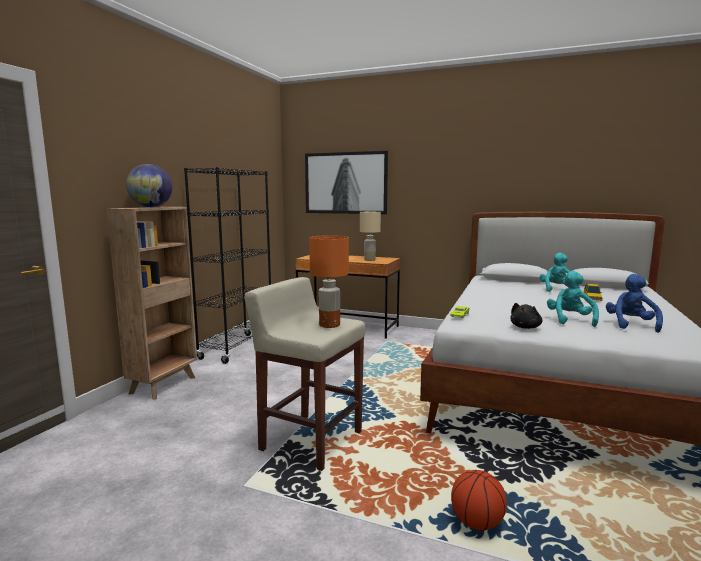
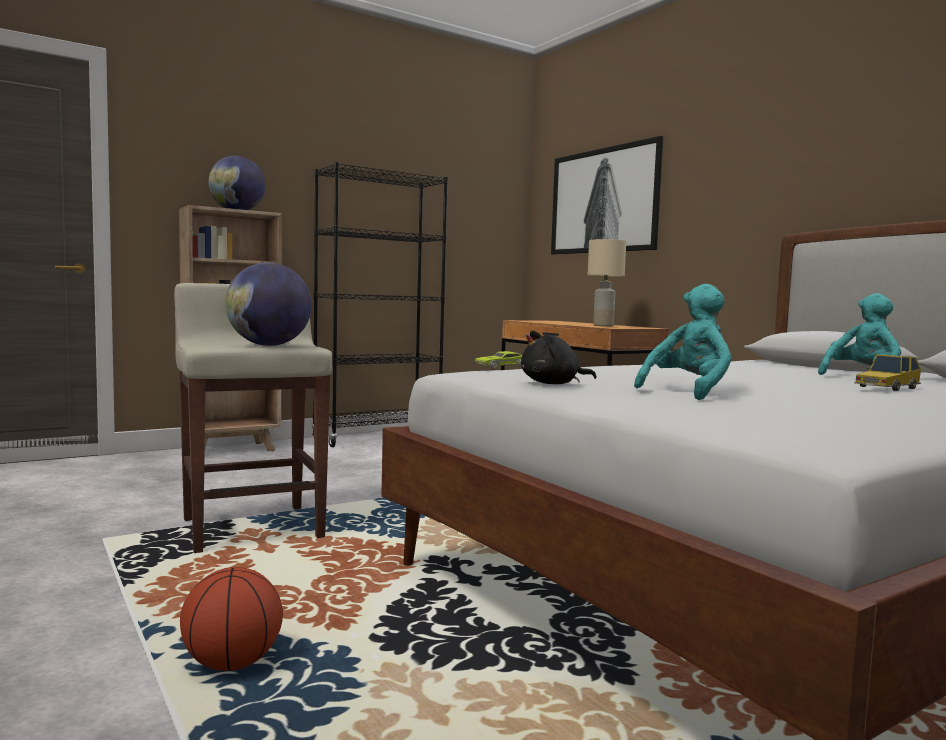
camera: 35 degrees right, 5 degrees down
orange table lamp [309,235,349,328] -> globe [225,262,312,346]
blue plush toy [606,274,663,333] -> none

